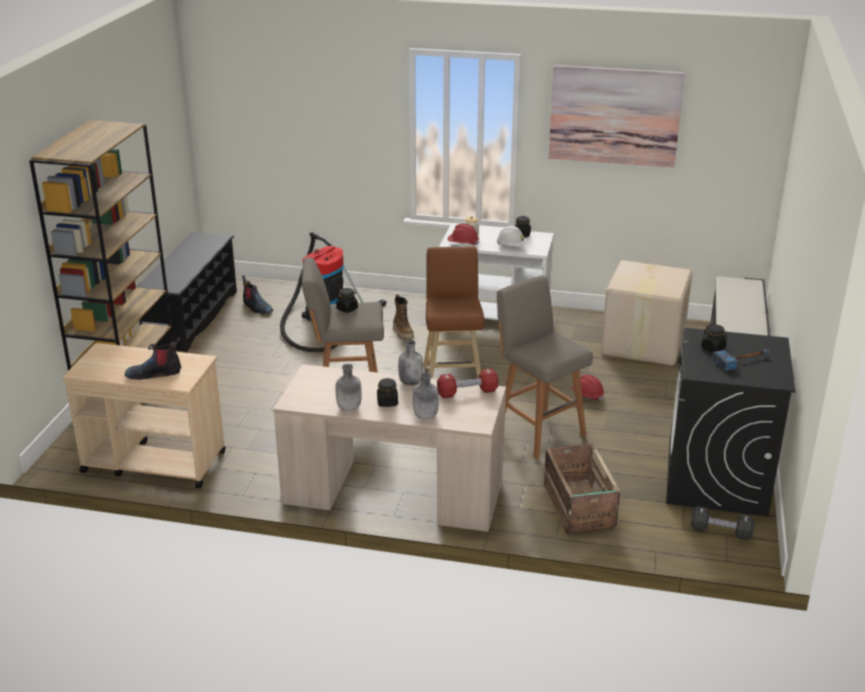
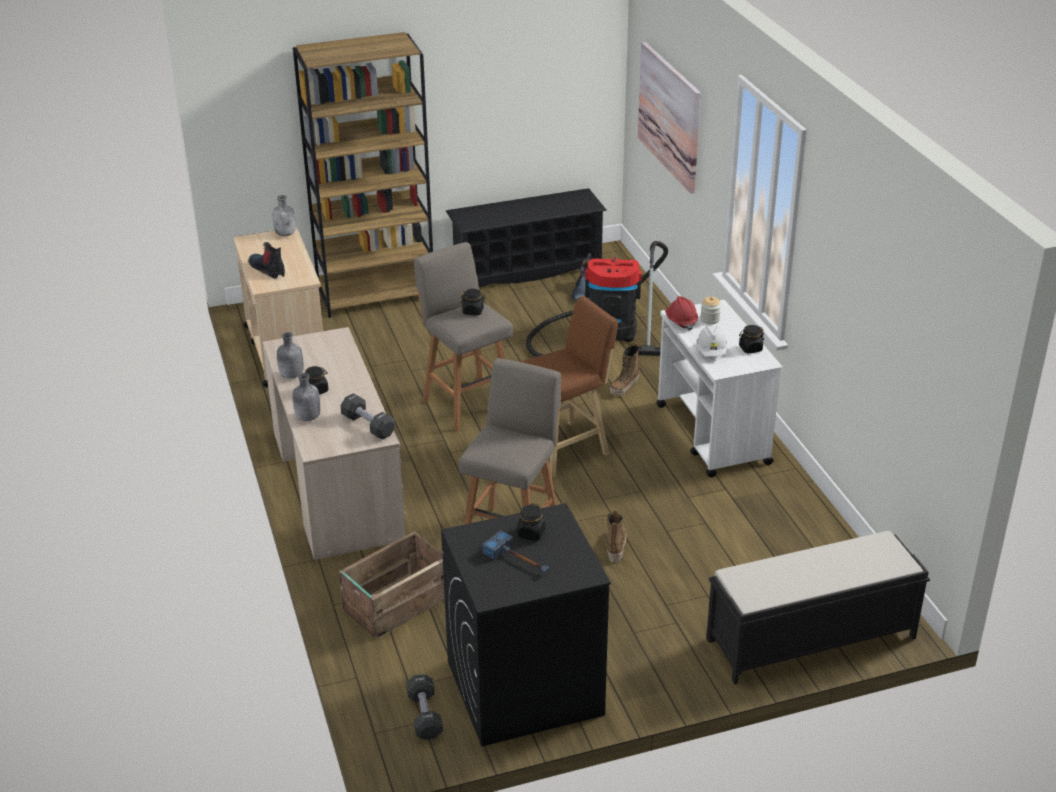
camera: 60 degrees right, 5 degrees up
grey bottle [398,340,423,385] -> grey bottle moved to [273,195,296,236]
red dumbbell [437,368,498,398] -> black dumbbell [340,393,395,440]
picture [549,65,685,168] -> picture moved to [638,42,701,193]
red hard hat [571,375,604,401] -> boot [606,511,626,563]
cardboard box [601,260,693,366] -> none

